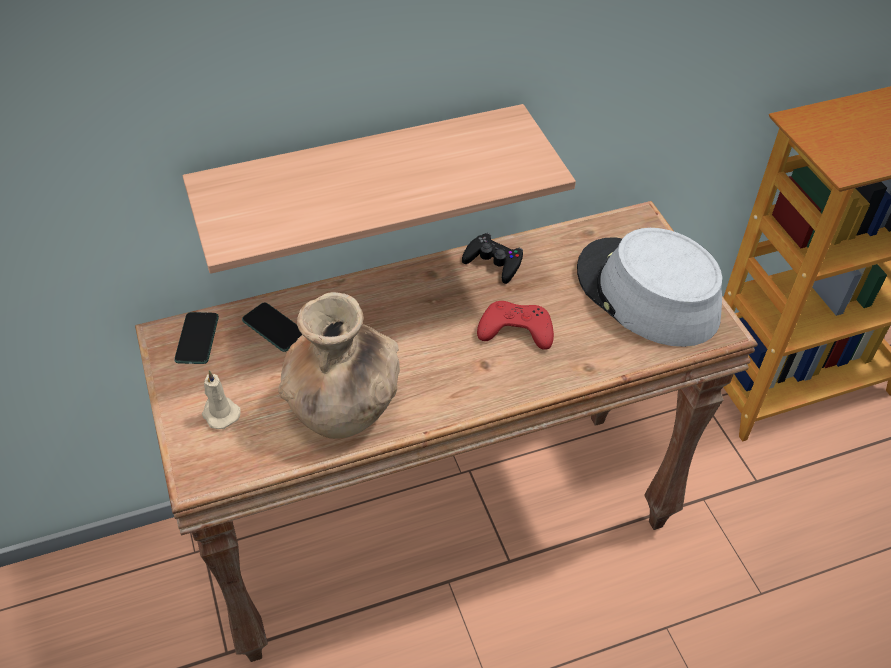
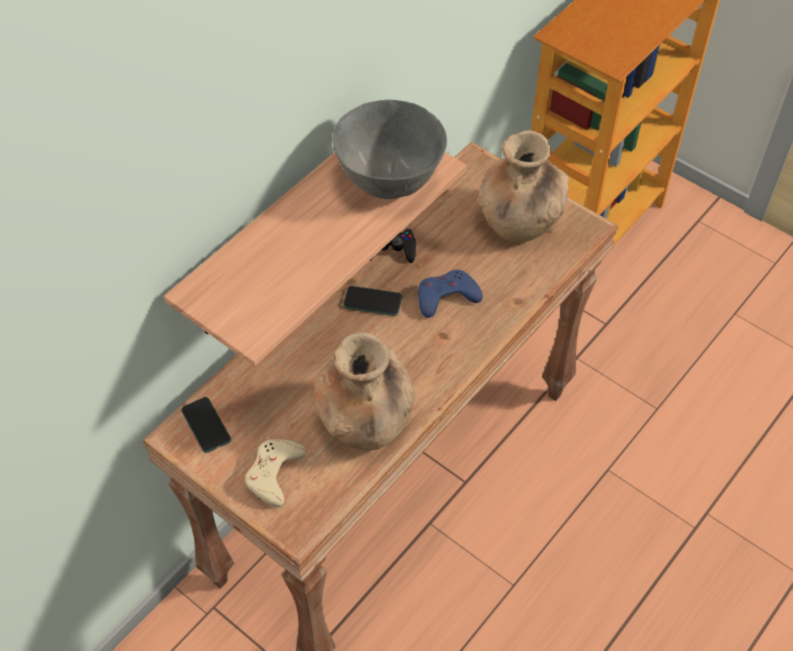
camera: 30 degrees left, 5 degrees up
beige candle [202,370,241,429] -> beige game controller [245,439,306,507]
phone [242,302,302,352] -> phone moved to [343,286,402,316]
red game controller [477,301,554,350] -> blue game controller [418,270,483,318]
grey hat [577,228,722,347] -> brown vase [477,130,569,243]
none -> grey bowl [332,99,447,199]

